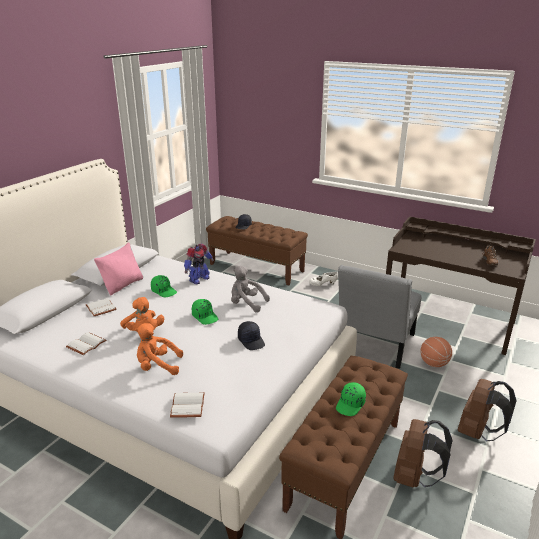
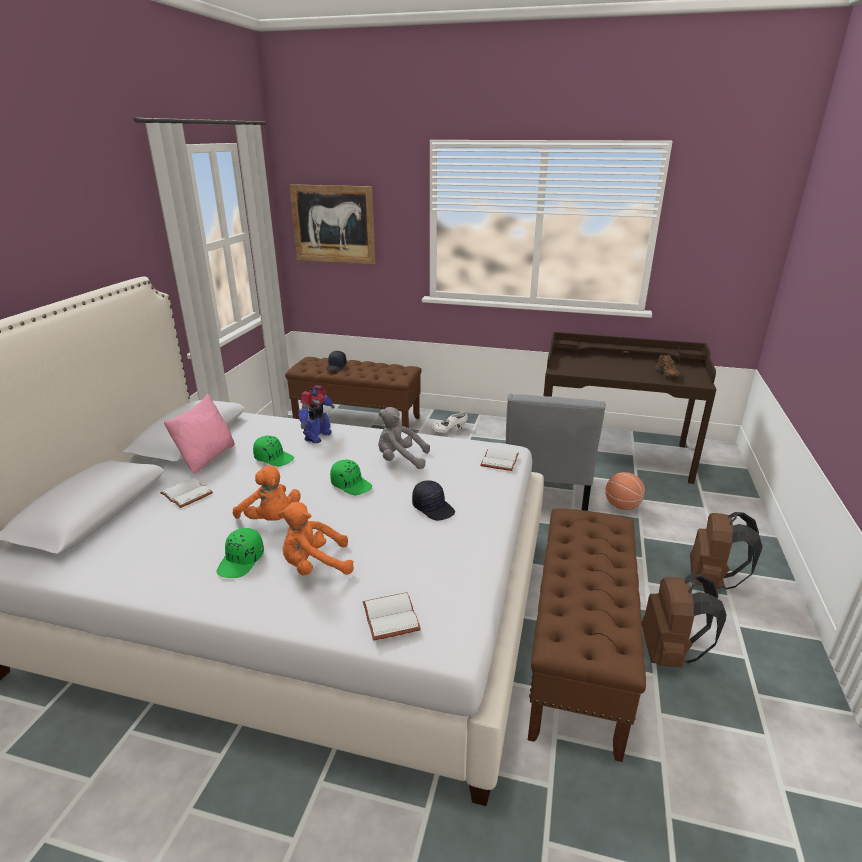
camera: 15 degrees left, 0 degrees up
white book [66,332,107,355] -> white book moved to [480,448,519,471]
green cap [336,382,366,416] -> green cap moved to [216,528,264,578]
none -> picture [289,184,376,264]

